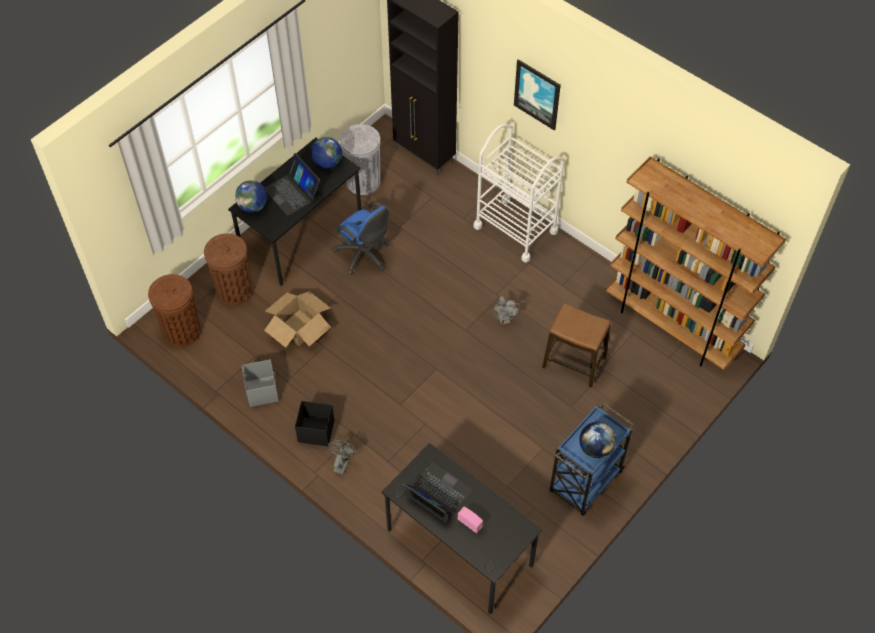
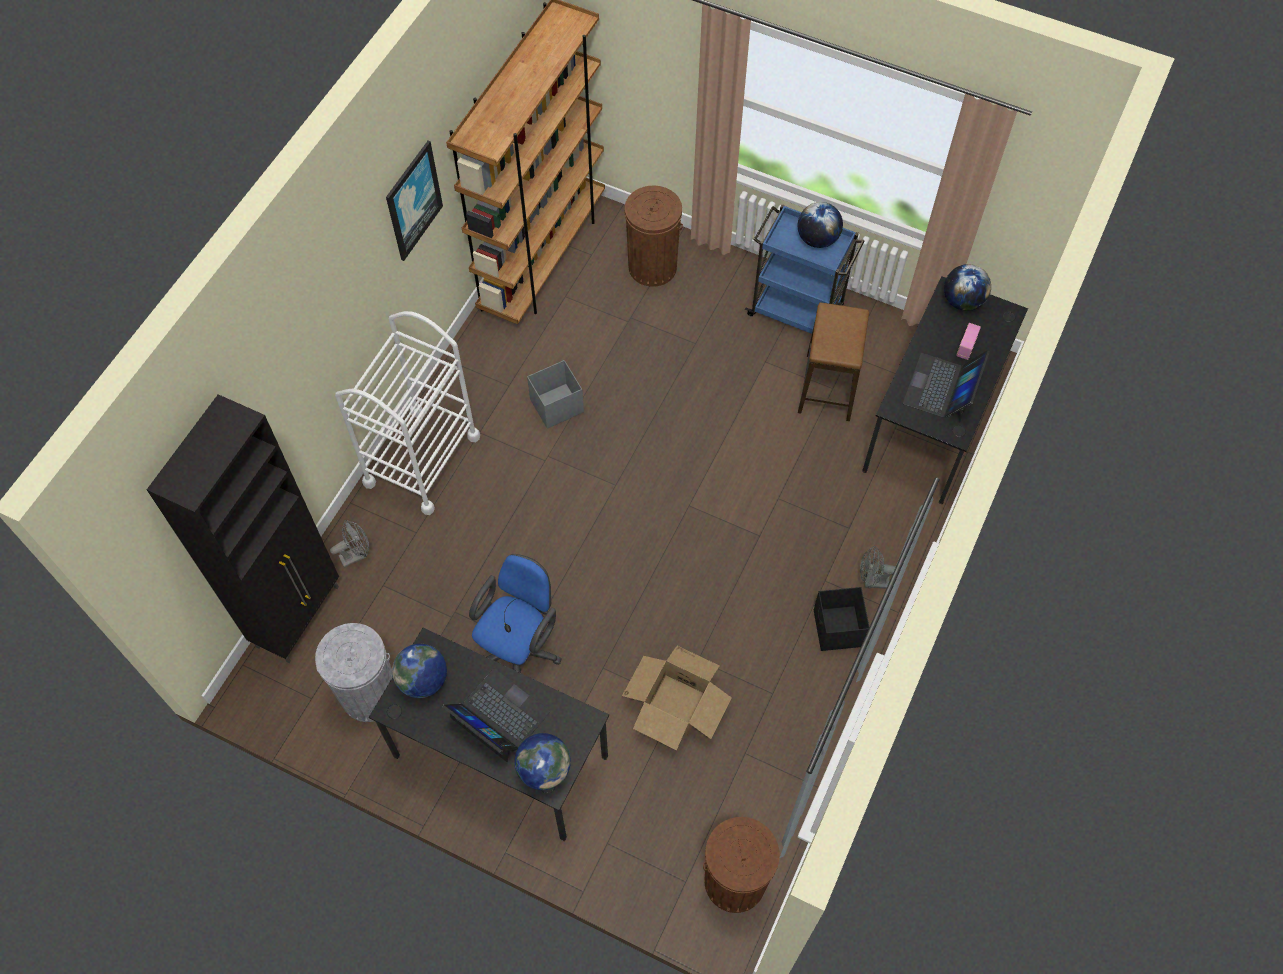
camera: 105 degrees left, 5 degrees up
brown trash can [204,233,253,306] -> brown trash can moved to [624,186,683,287]
grey storage box [242,359,279,407] -> grey storage box moved to [527,360,584,429]
laptop [264,153,320,215] -> laptop turned 90 degrees counterclockwise [442,668,550,762]
grey fan [492,296,520,325] -> grey fan moved to [330,520,369,568]
picture [514,59,561,130] -> picture moved to [386,141,443,261]
stool [542,303,611,388] -> stool moved to [798,303,869,421]
none -> globe [944,264,991,311]

